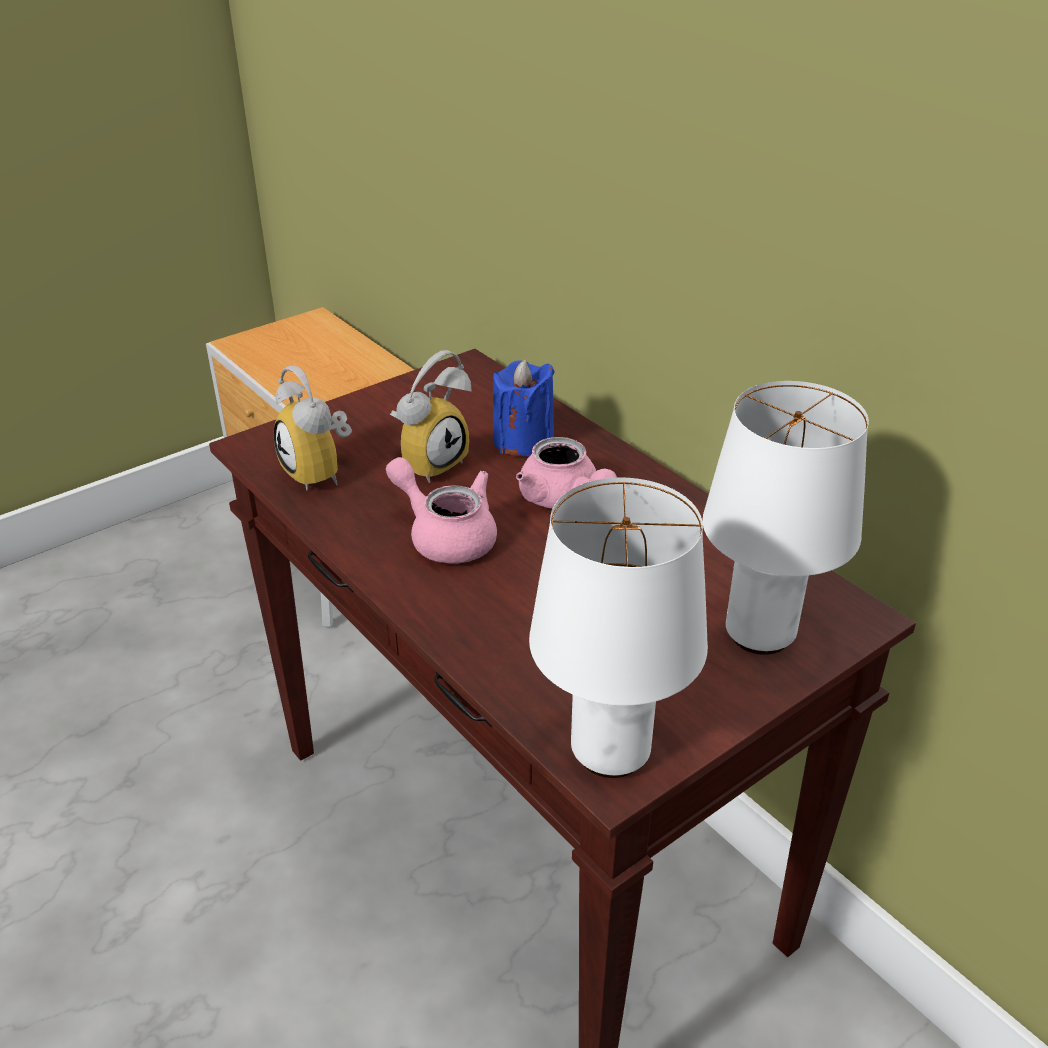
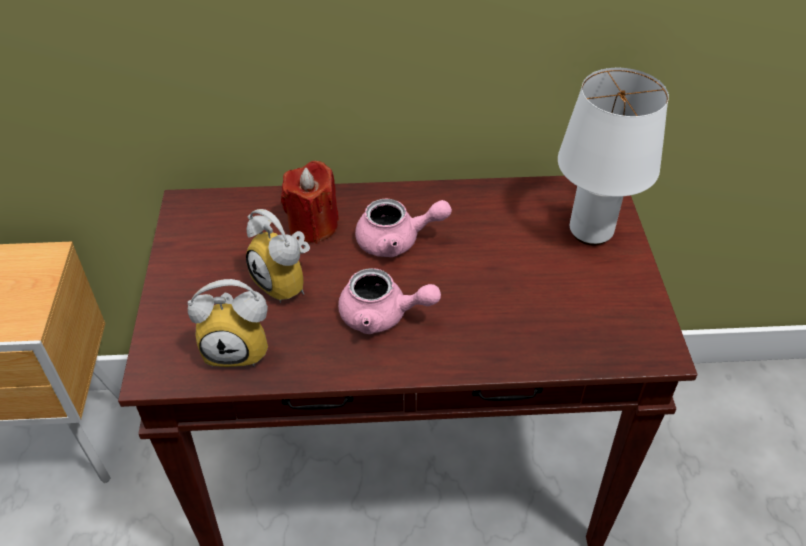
camera: 55 degrees left, 10 degrees up
pink teapot [386,457,497,563] -> pink teapot turned 150 degrees counterclockwise [338,268,441,334]
alarm clock [390,350,472,483] -> alarm clock turned 150 degrees clockwise [246,209,310,303]
blue candle [493,359,555,456] -> red candle [281,161,339,244]
white table lamp [529,478,708,778] -> none

